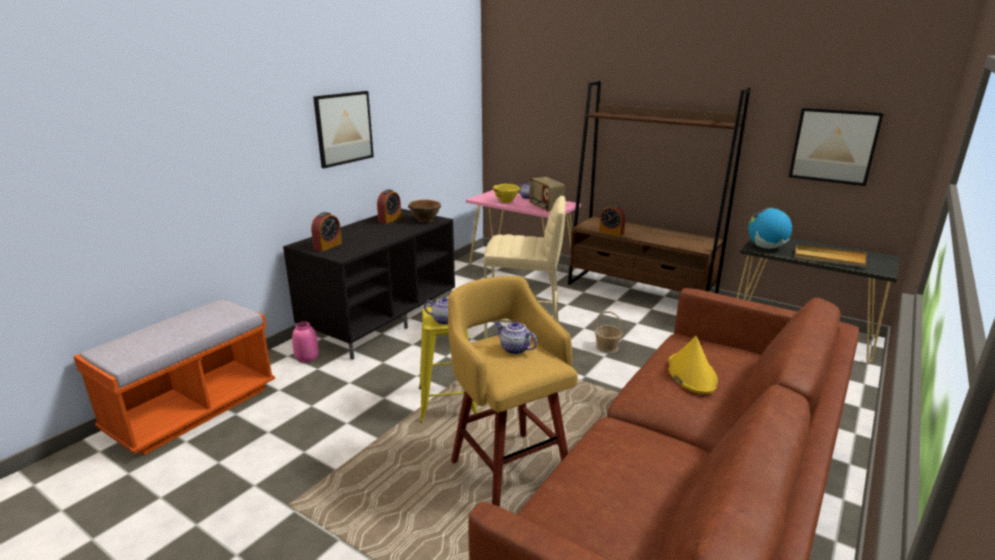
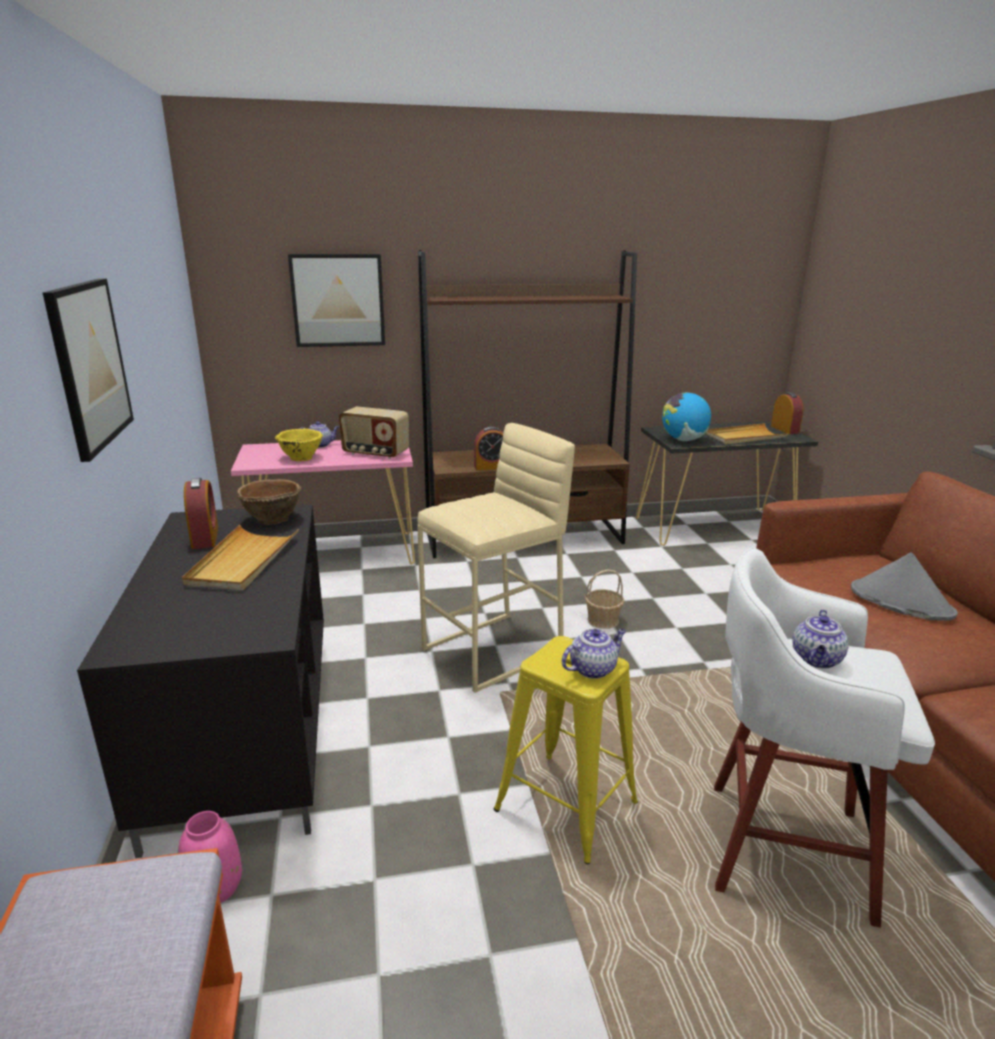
camera: 45 degrees left, 0 degrees up
alarm clock [311,212,342,252] -> alarm clock moved to [771,392,803,434]
yellow stool [448,276,578,507] -> white stool [714,547,935,928]
teapot [495,321,537,354] -> teapot turned 60 degrees counterclockwise [792,609,849,669]
yellow hat [668,336,718,394] -> grey hat [851,552,958,621]
picture [789,108,884,186] -> picture moved to [288,254,385,347]
none -> beige tray [182,525,299,590]

